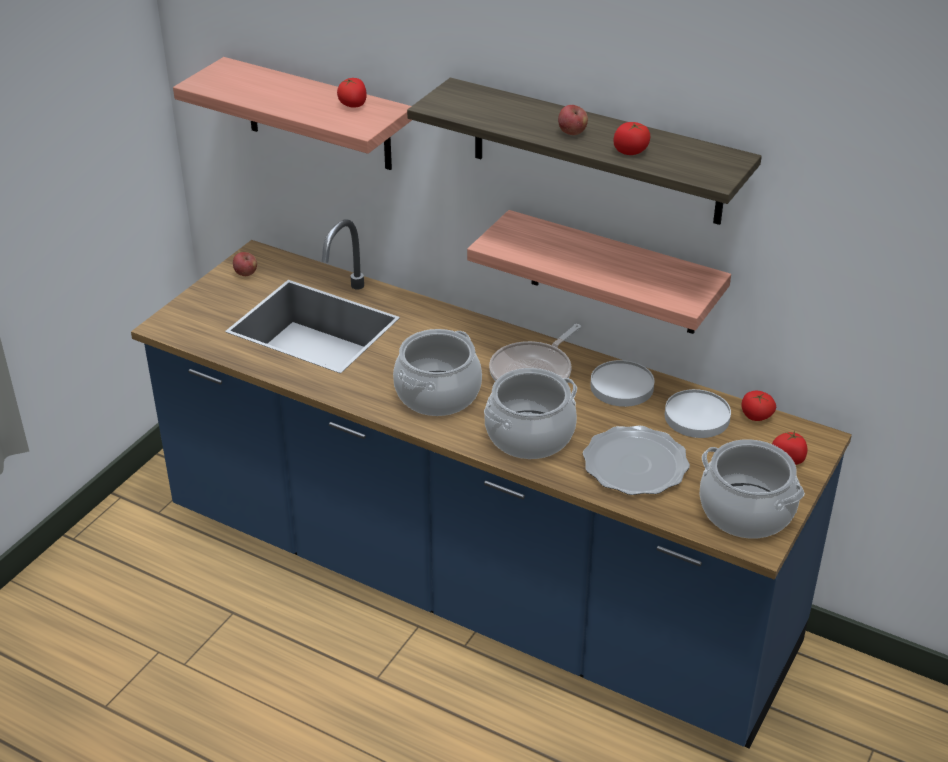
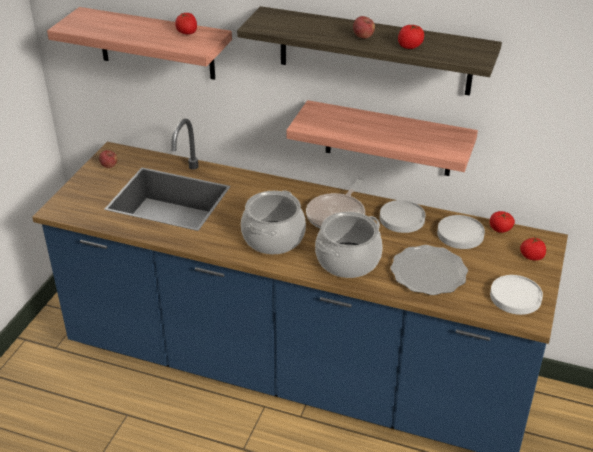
camera: 10 degrees left, 0 degrees up
cooking pot [700,439,805,539] -> white plate [490,275,543,315]

